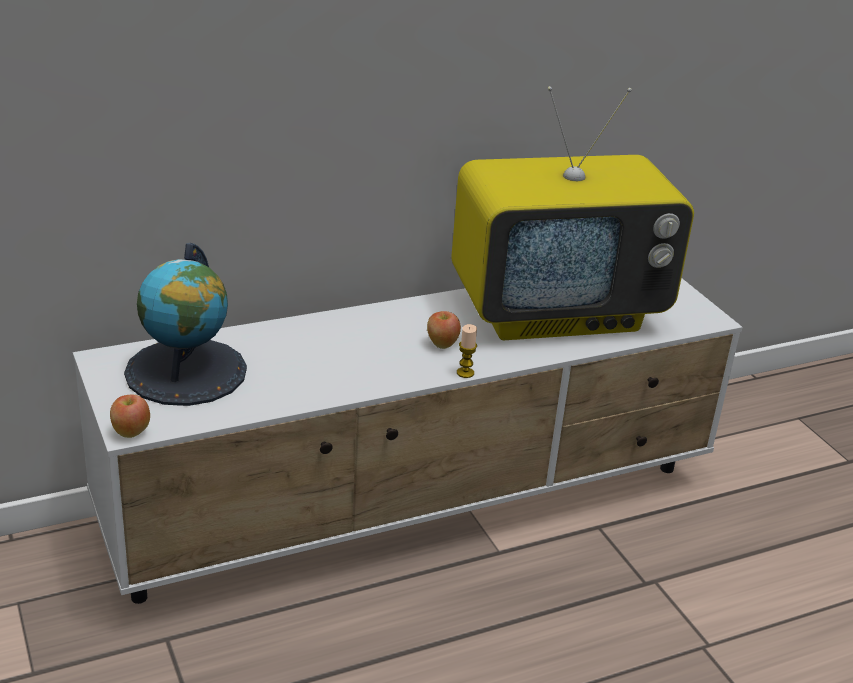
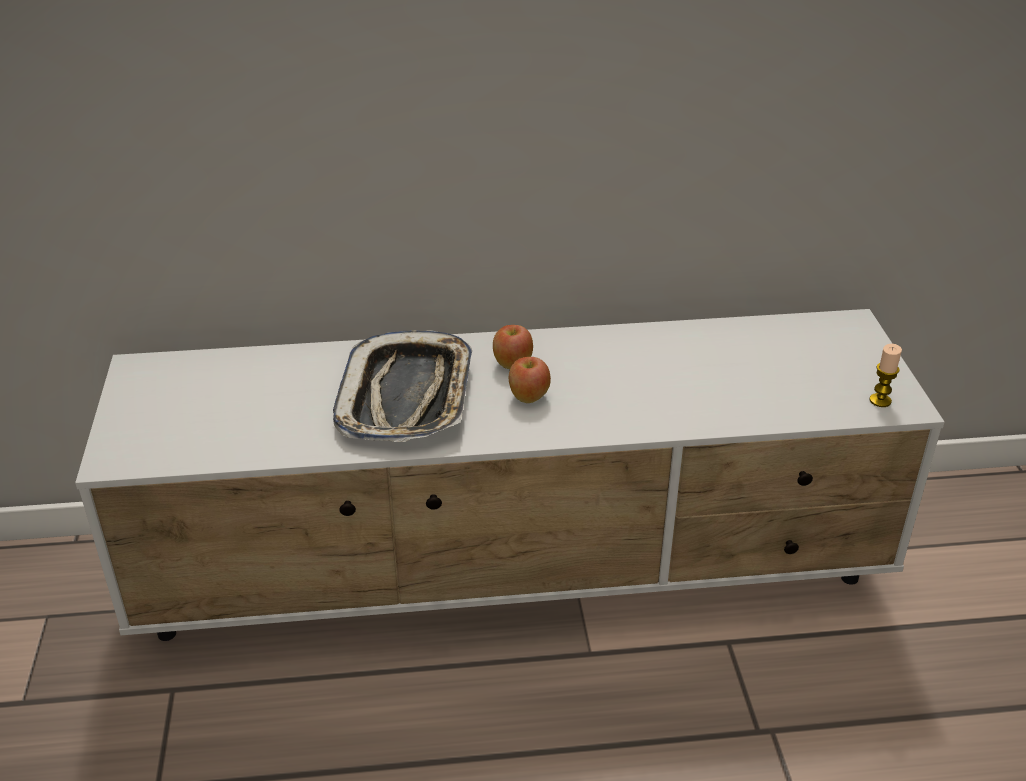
camera: 20 degrees right, 5 degrees up
apple [110,395,150,438] -> apple moved to [493,325,533,369]
globe [124,243,247,406] -> none
television [451,86,694,340] -> none
candle [457,324,477,378] -> candle moved to [869,344,902,407]
none -> tray [333,330,473,442]

